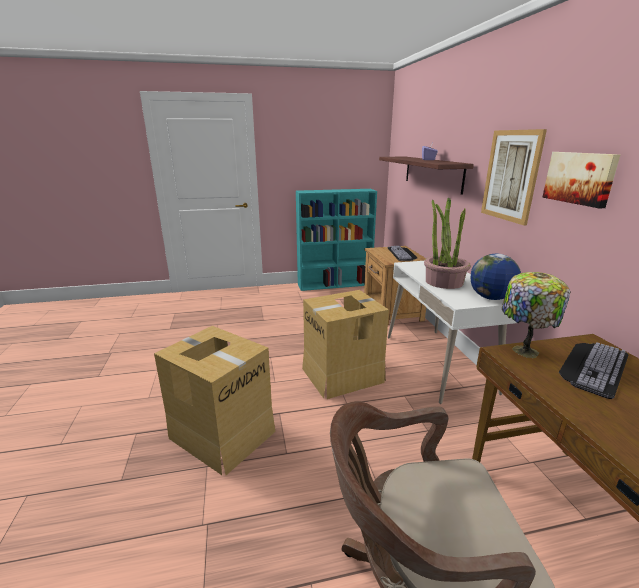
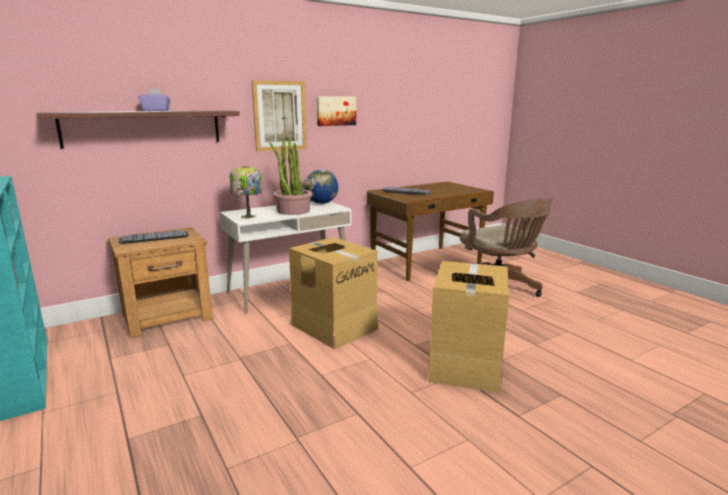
camera: 110 degrees left, 5 degrees down
table lamp [502,272,570,358] -> table lamp moved to [230,166,262,218]

